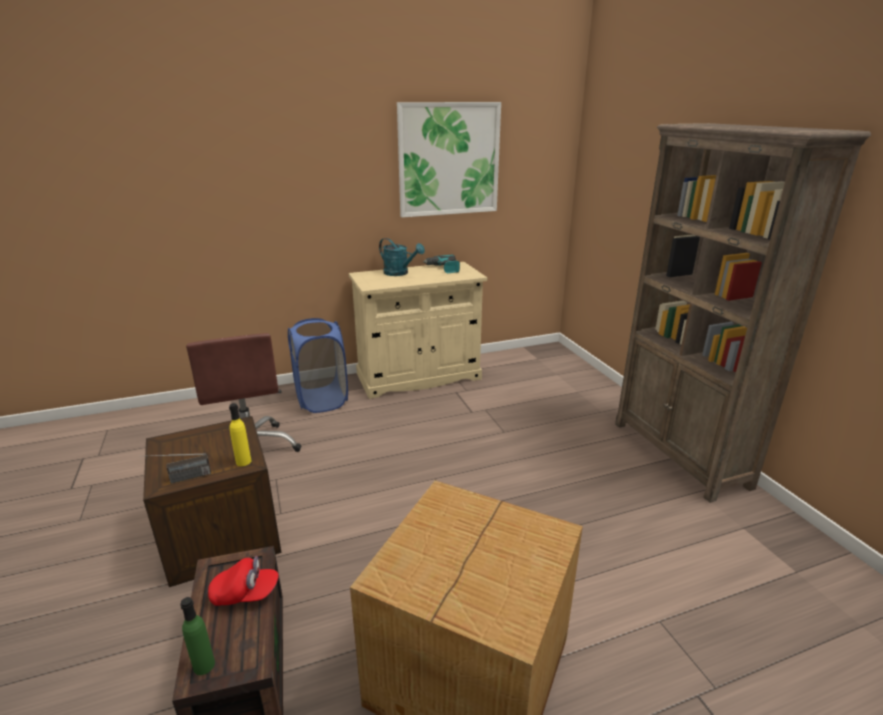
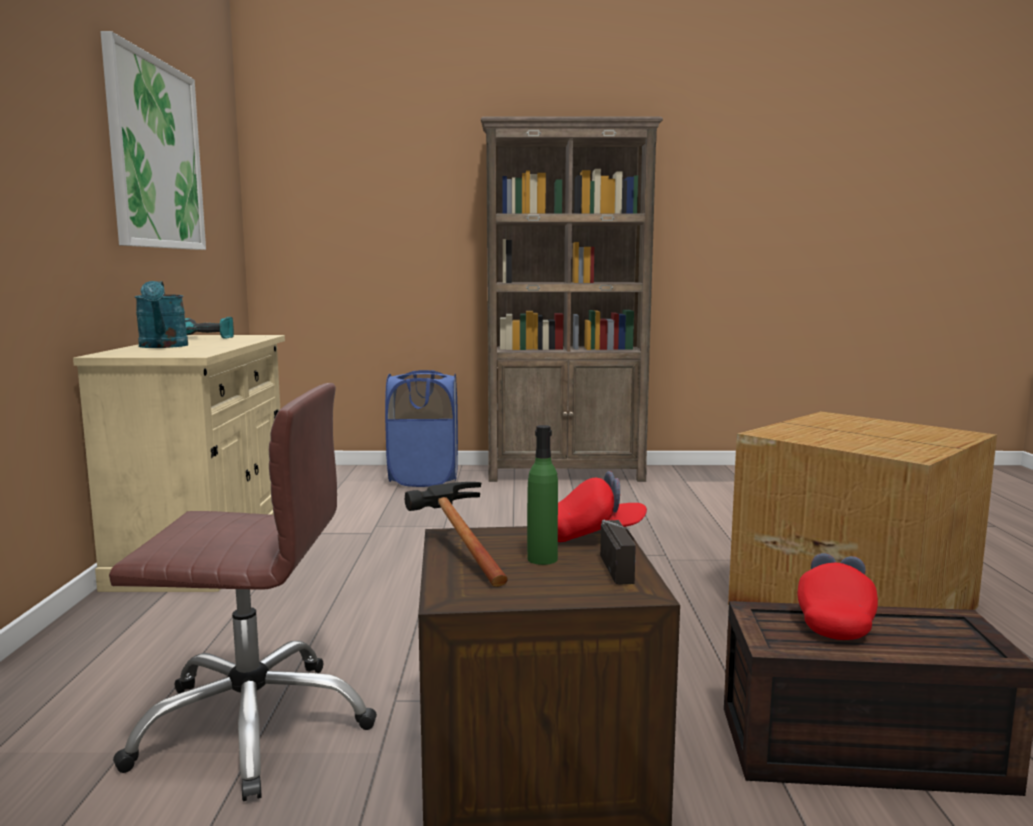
camera: 70 degrees left, 15 degrees down
green bottle [180,597,215,675] -> green bottle moved to [527,425,558,565]
yellow bottle [229,403,252,466] -> red cap [558,471,647,542]
blue laundry basket [288,318,348,413] -> blue laundry basket moved to [385,370,458,487]
turquoise watering can [379,238,425,276] -> turquoise watering can turned 105 degrees clockwise [135,281,188,348]
none -> hammer [405,482,507,587]

